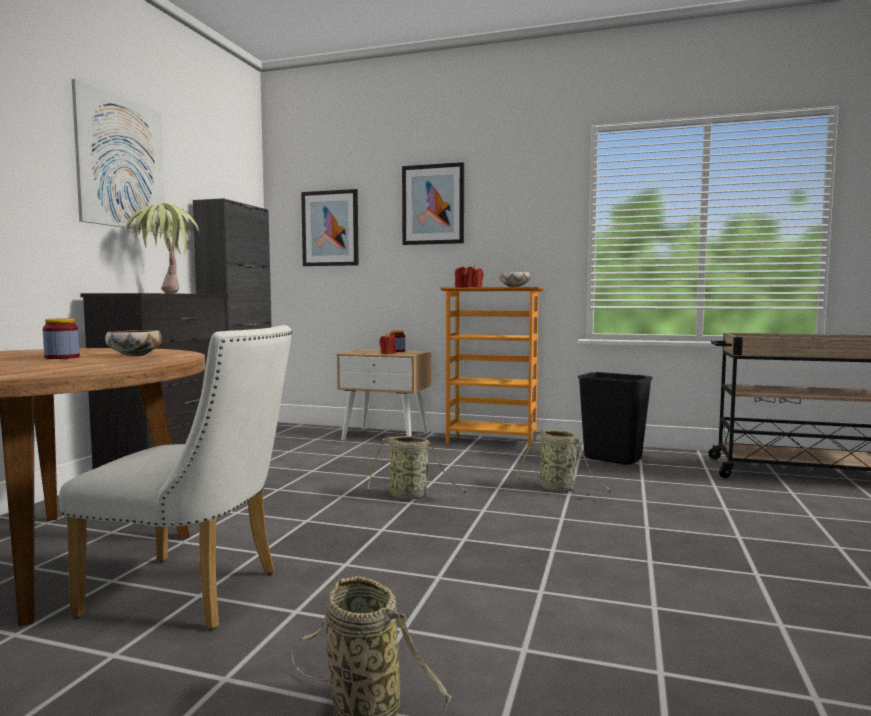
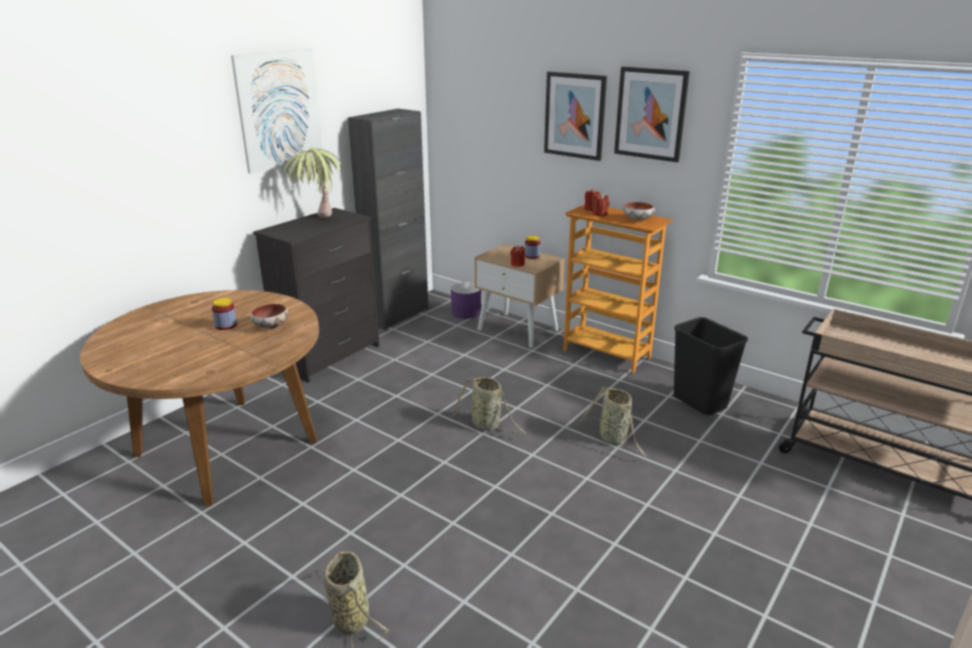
camera: 20 degrees right, 20 degrees up
white chair [59,325,292,630] -> none
picture [301,189,359,266] -> picture moved to [614,67,690,163]
none -> purple planter [451,282,481,319]

